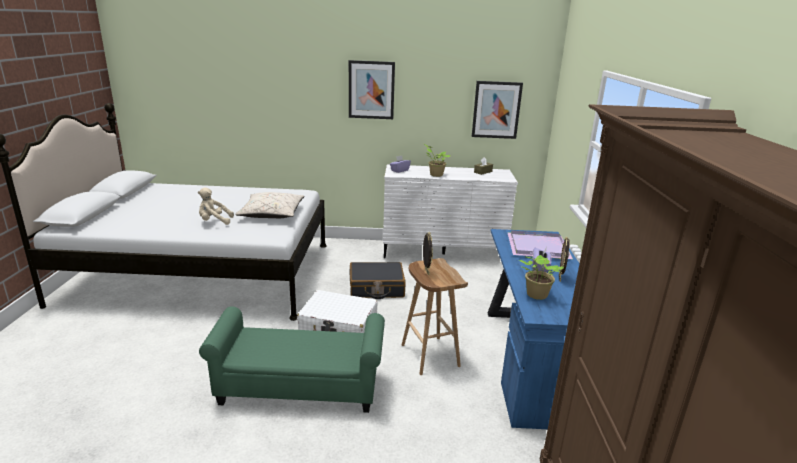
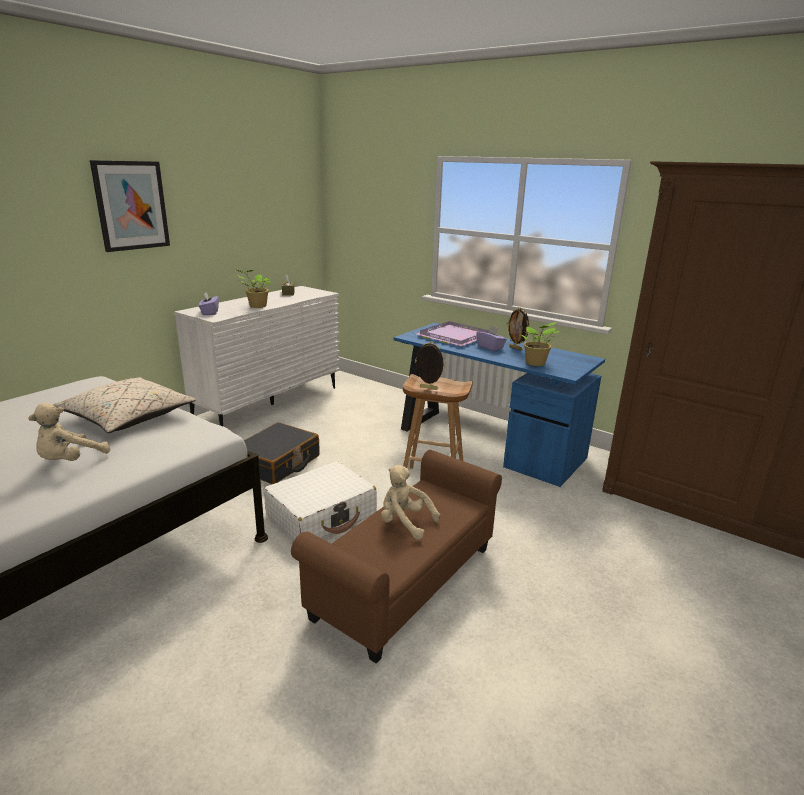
camera: 55 degrees left, 0 degrees up
green ottoman [199,306,385,413] -> brown ottoman [291,450,502,663]
picture [472,81,523,139] -> none
none -> beige plush toy [381,465,440,540]

